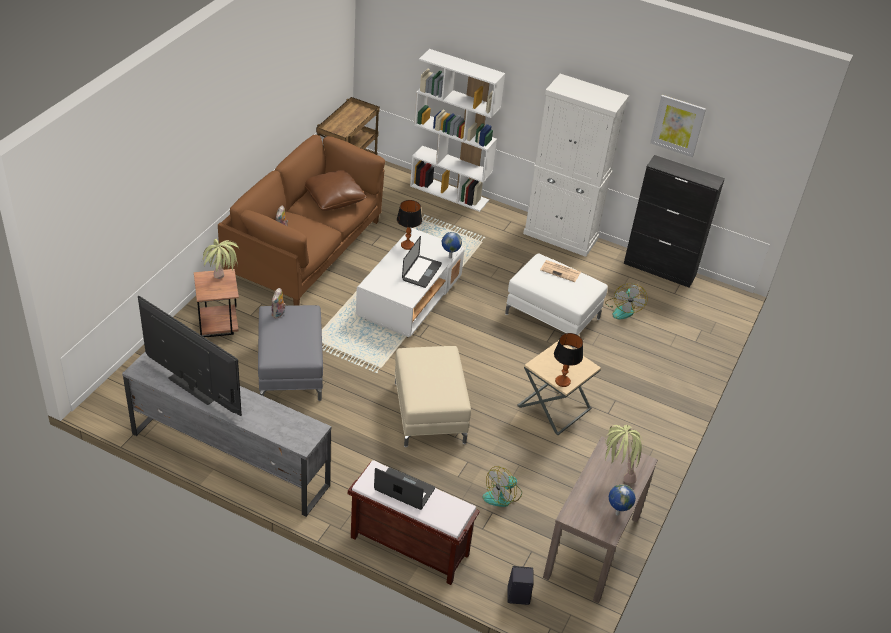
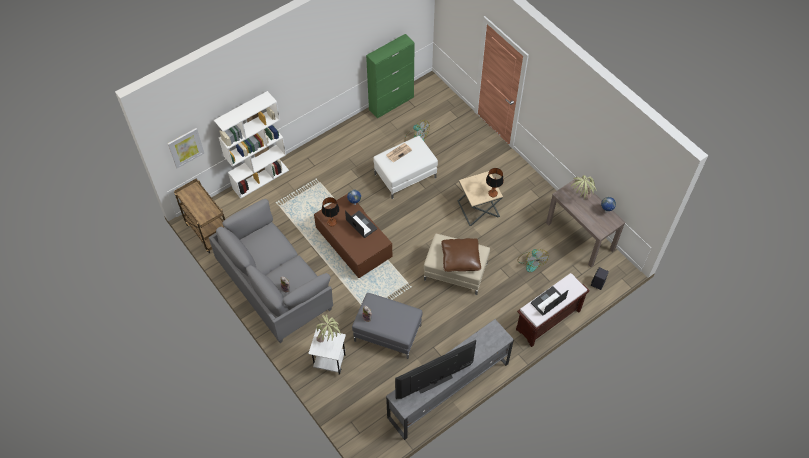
camera: 60 degrees left, 15 degrees up
brown side table [194,269,239,337] -> white side table [308,328,346,375]
brown sofa [218,135,385,305] -> grey sofa [209,199,333,343]
brown pillow [305,170,367,211] -> brown pillow moved to [441,238,481,272]
white coffee table [356,228,465,338] -> brown coffee table [314,194,392,278]
white cabinet [523,74,629,257] -> none
black cabinet [624,155,725,288] -> green cabinet [366,34,415,119]
picture [650,95,706,157] -> picture moved to [168,128,204,168]

